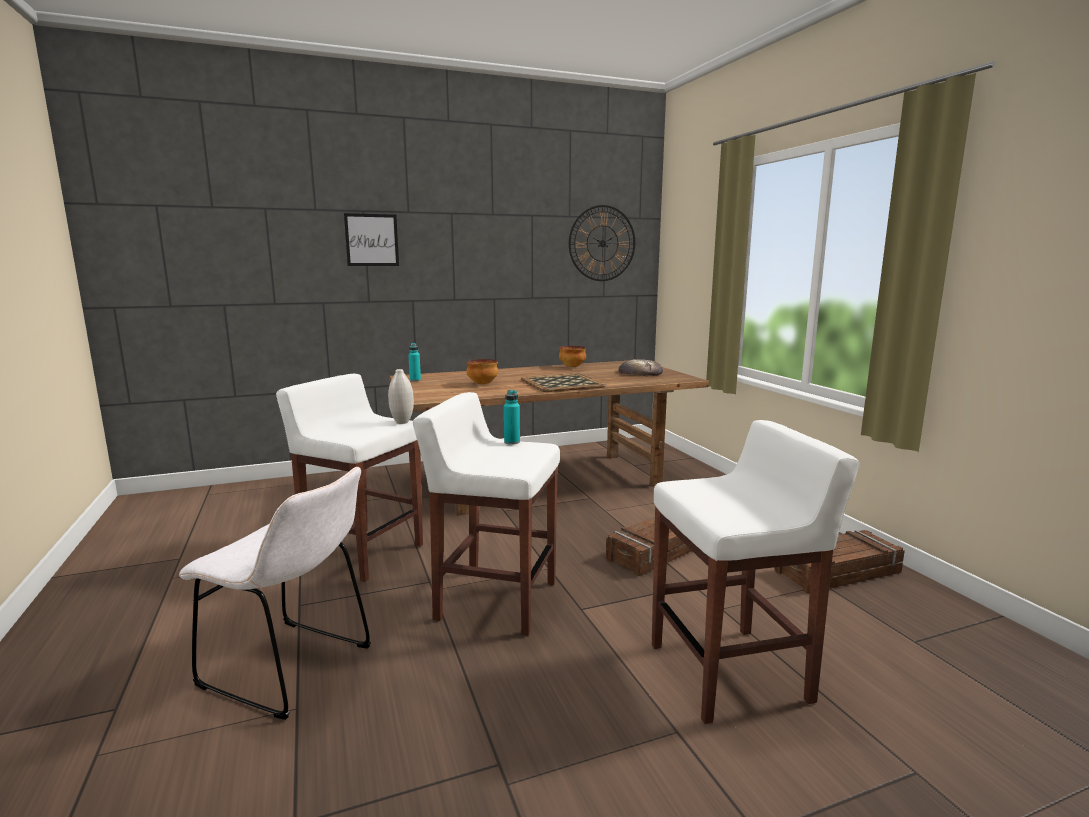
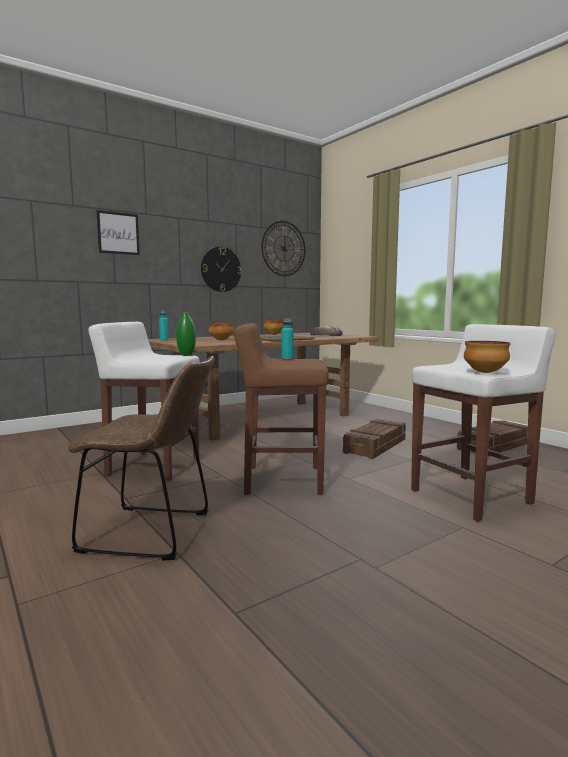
camera: 15 degrees left, 5 degrees down
white chair [179,467,371,720] -> brown chair [68,356,215,560]
white vase [388,369,414,424] -> green vase [176,313,196,356]
white stool [413,392,560,635] -> brown stool [233,323,329,495]
none -> wall clock [201,247,242,292]
none -> bowl [464,341,511,373]

